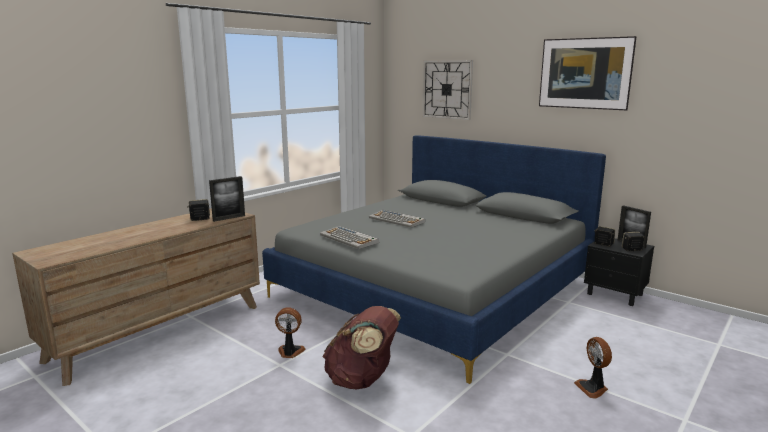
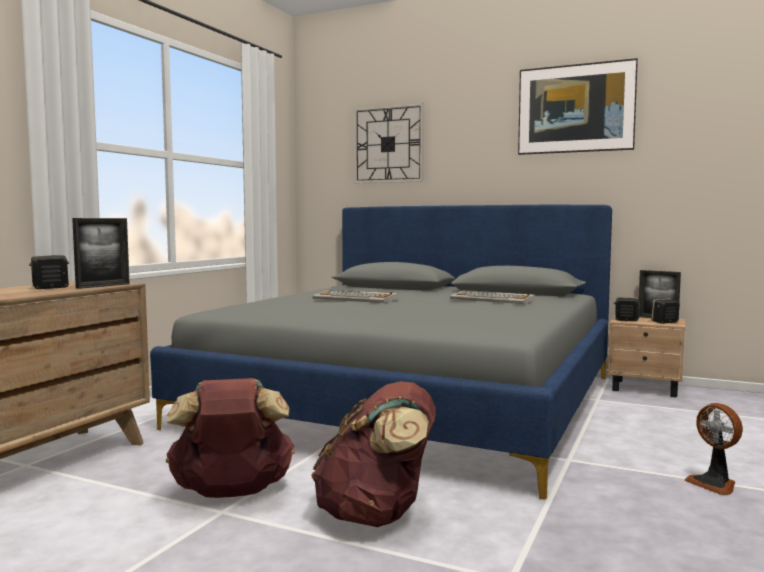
camera: 15 degrees left, 10 degrees down
fan [275,307,306,358] -> brown backpack [166,378,295,498]
keyboard [320,226,379,249] -> keyboard moved to [450,290,535,304]
black nightstand [584,238,654,306] -> beige nightstand [608,316,685,397]

